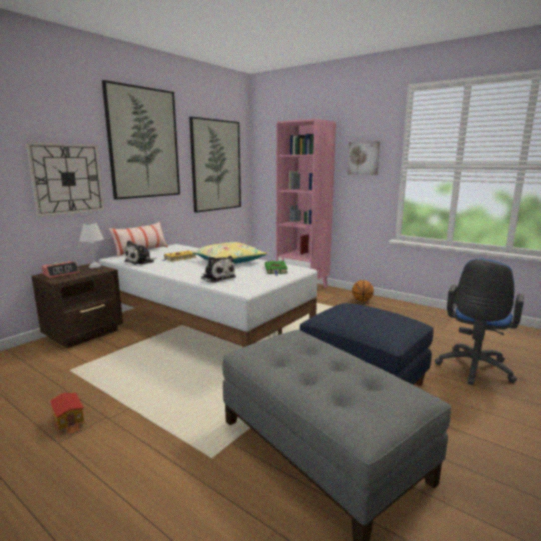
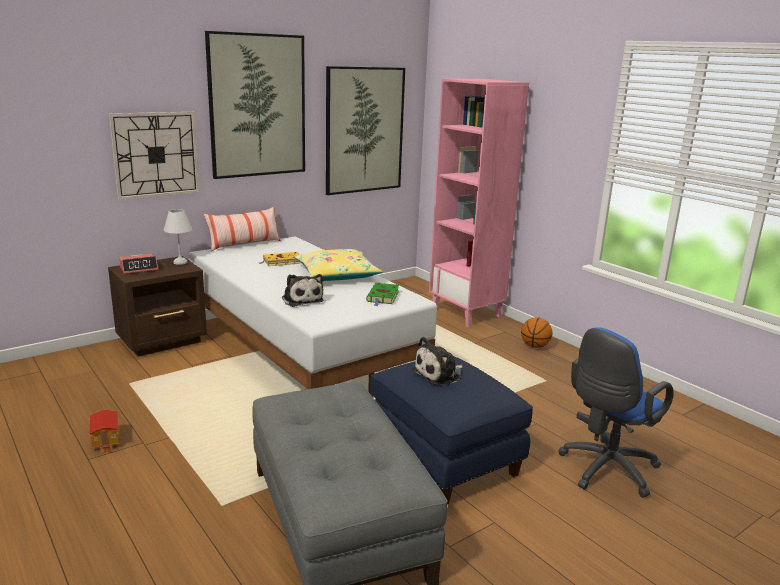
camera: 15 degrees right, 5 degrees up
plush toy [124,240,156,265] -> plush toy moved to [412,337,463,386]
picture [348,141,380,175] -> none

